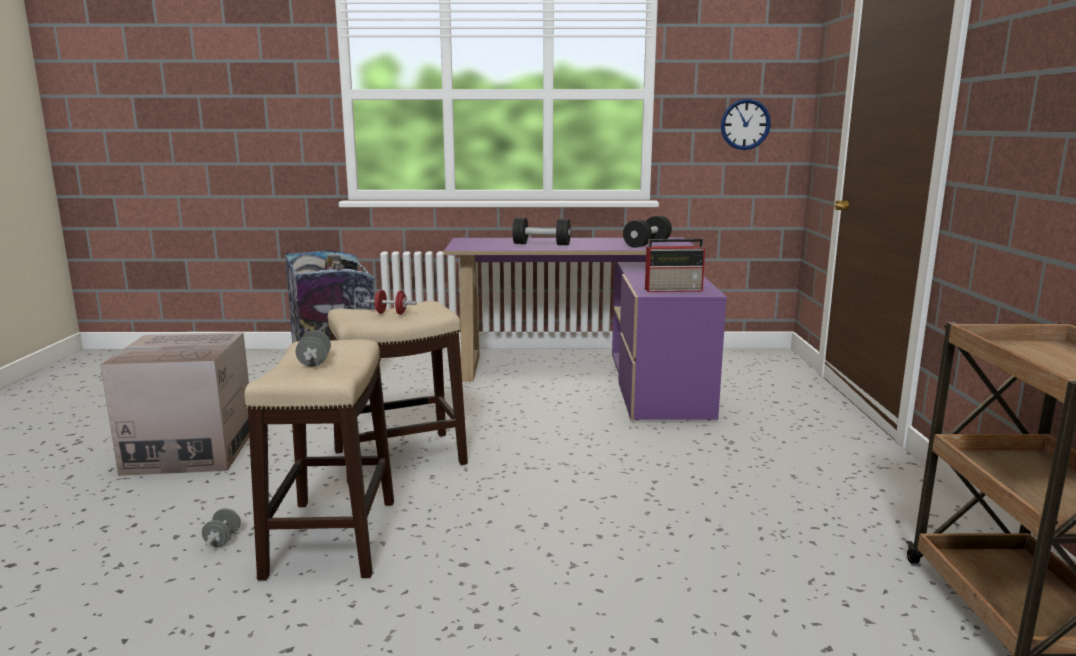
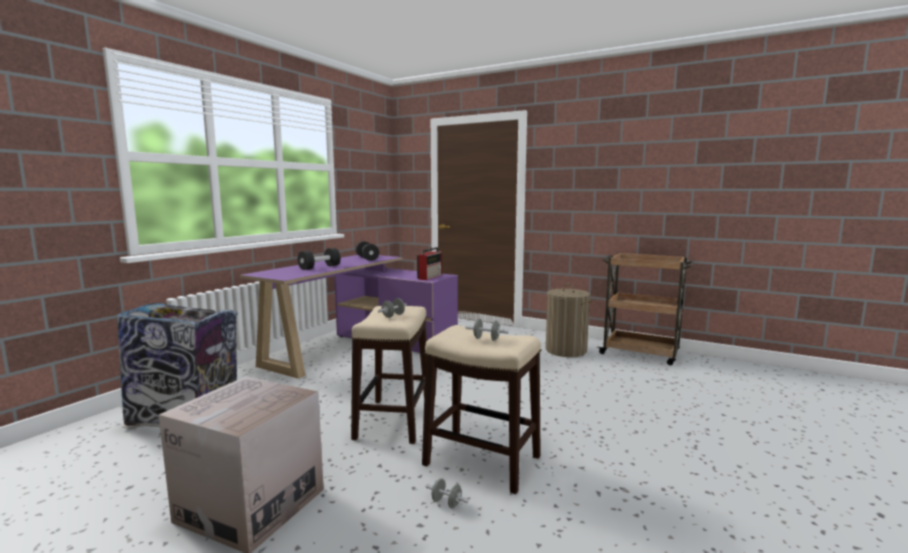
camera: 60 degrees left, 5 degrees down
red dumbbell [366,290,417,315] -> grey dumbbell [378,298,407,318]
wall clock [721,99,771,150] -> none
none -> laundry basket [546,283,592,357]

